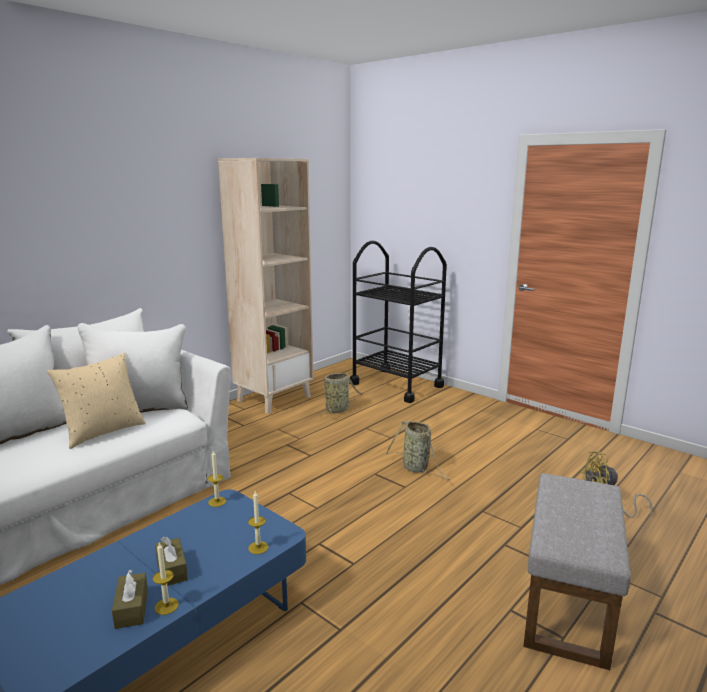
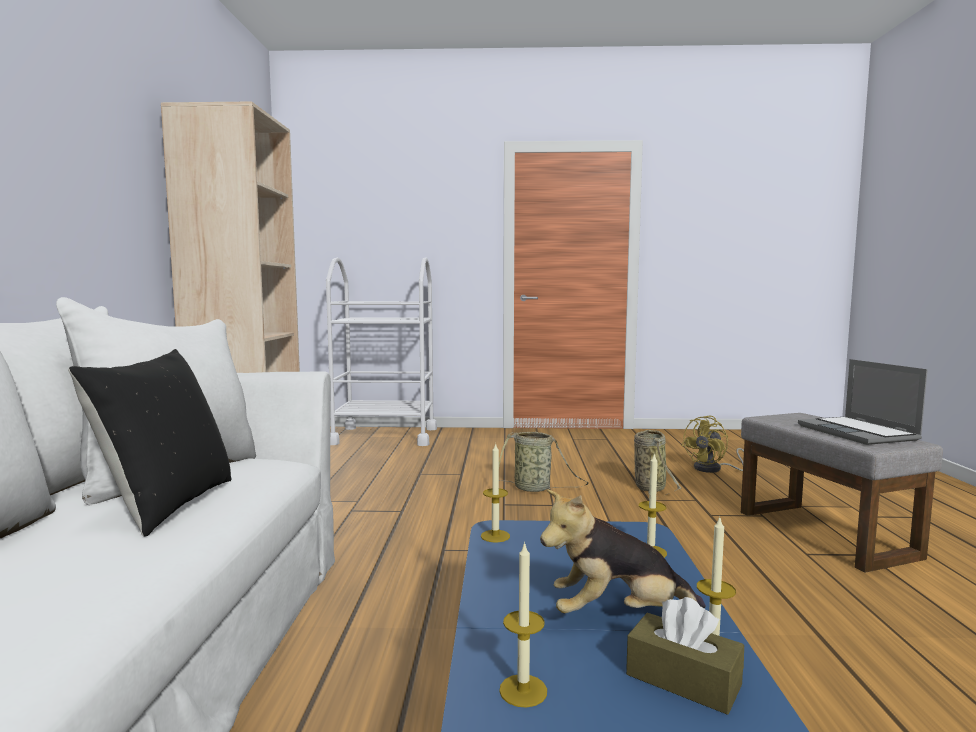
camera: 40 degrees left, 10 degrees down
beige pillow [47,352,145,449] -> black pillow [68,349,231,537]
brown tissue box [155,536,188,586] -> plush toy [540,489,706,613]
basket [318,373,362,415] -> basket moved to [634,430,681,497]
black cart [350,241,447,403] -> white cart [326,257,437,446]
none -> candle [499,541,547,708]
none -> laptop [798,359,928,445]

